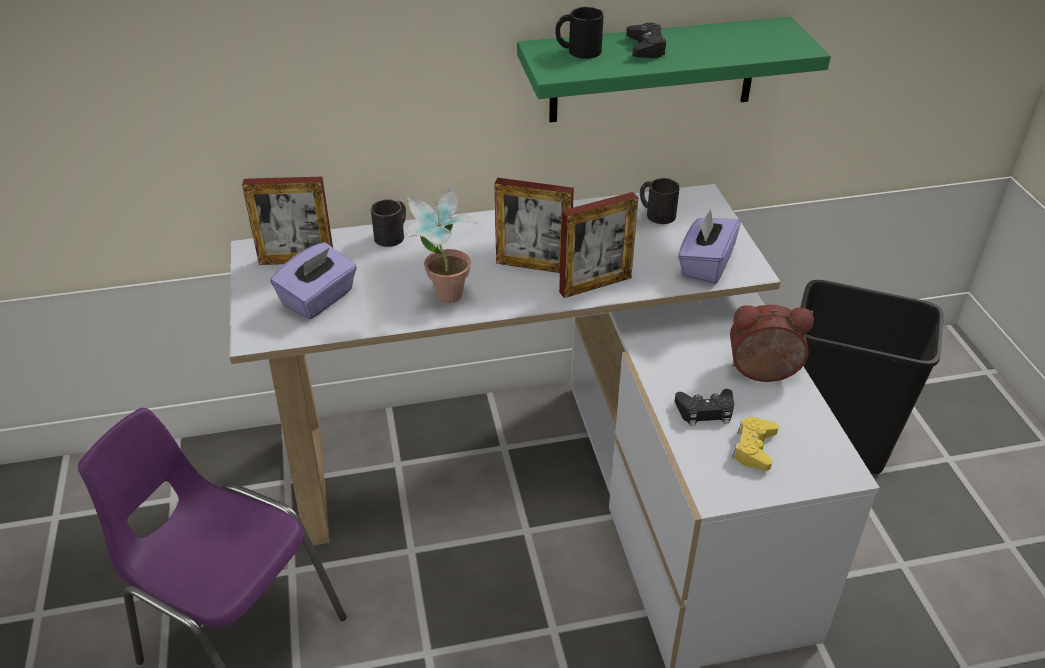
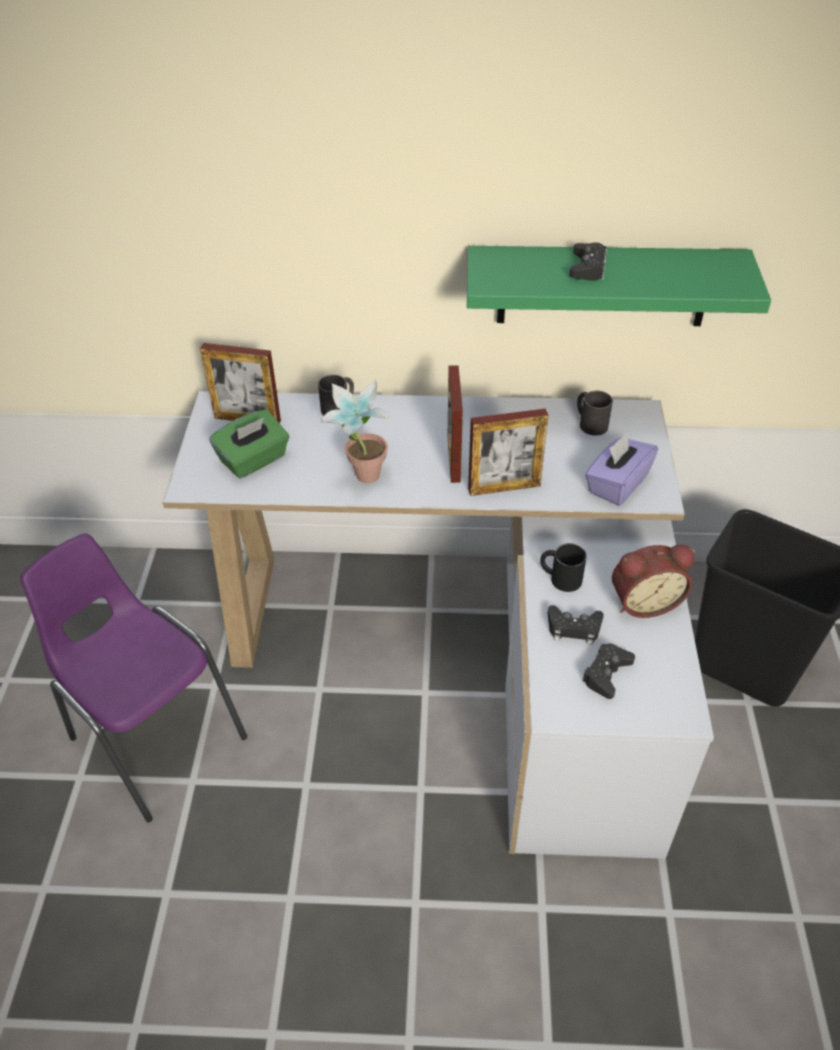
camera: 15 degrees right, 5 degrees up
purple tissue box [270,242,357,319] -> green tissue box [209,409,289,479]
picture frame [494,178,574,273] -> picture frame turned 60 degrees clockwise [448,365,463,483]
black mug [555,7,604,59] -> black mug moved to [540,543,587,592]
alarm clock [730,305,814,382] -> alarm clock turned 150 degrees clockwise [612,545,694,618]
yellow game controller [732,417,779,471] -> black game controller [582,644,635,699]

